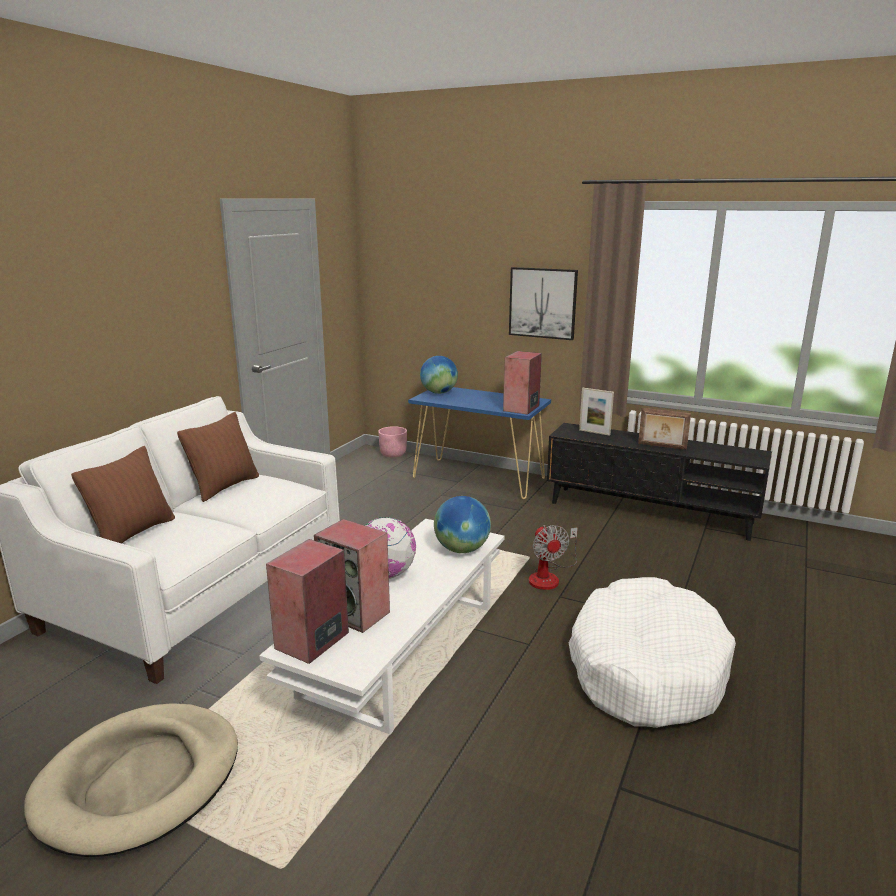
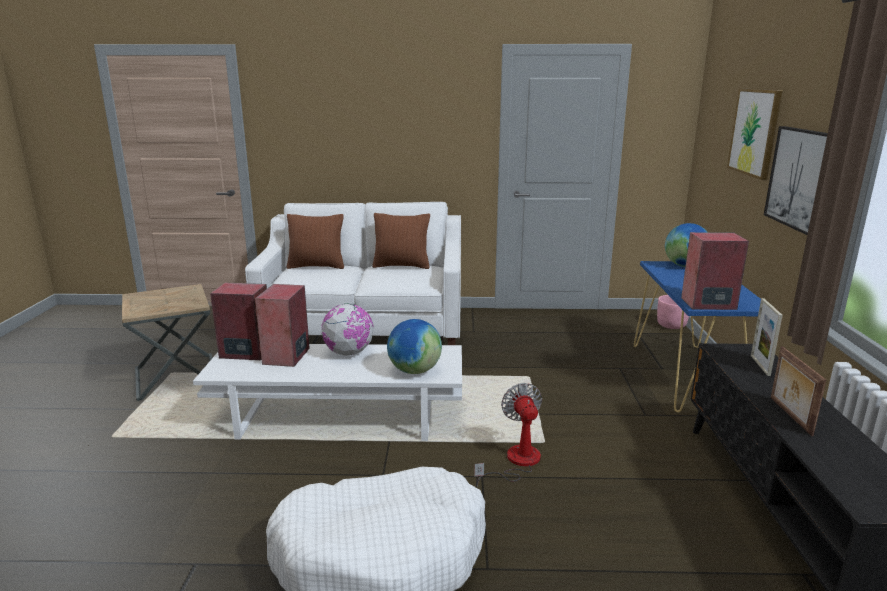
camera: 65 degrees right, 0 degrees up
beige dog bed [24,703,238,857] -> brown side table [122,284,213,401]
fan [529,525,578,590] -> fan turned 120 degrees clockwise [474,383,542,487]
none -> picture [727,88,782,180]

